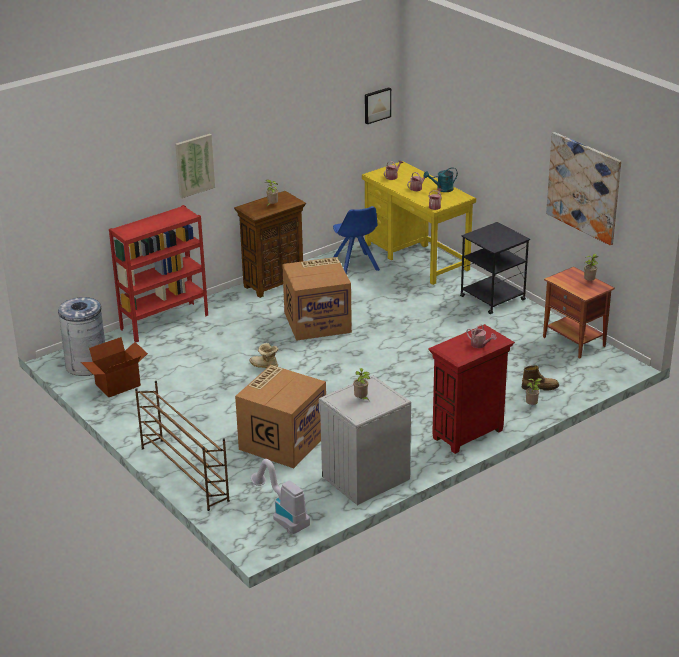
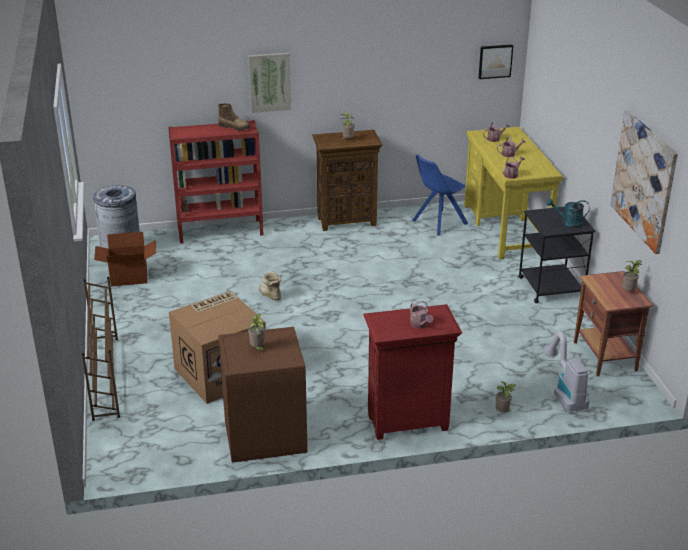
camera: 25 degrees right, 0 degrees up
vacuum cleaner [251,459,310,535] -> vacuum cleaner moved to [543,331,590,412]
cardboard box [282,257,352,341] -> none
white washing machine [319,375,411,505] -> brown washing machine [218,327,308,463]
blue chair [333,206,380,274] -> blue chair turned 45 degrees clockwise [412,154,468,236]
turquoise watering can [423,167,458,192] -> turquoise watering can moved to [546,198,590,228]
boot [522,365,559,391] -> boot moved to [218,103,250,130]

